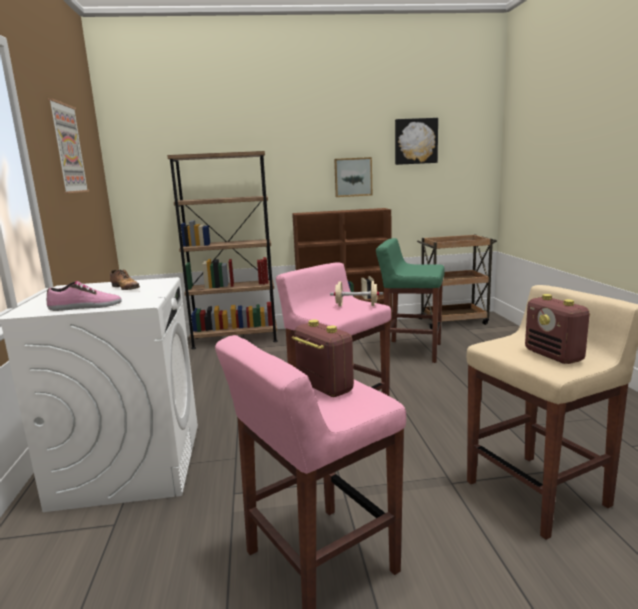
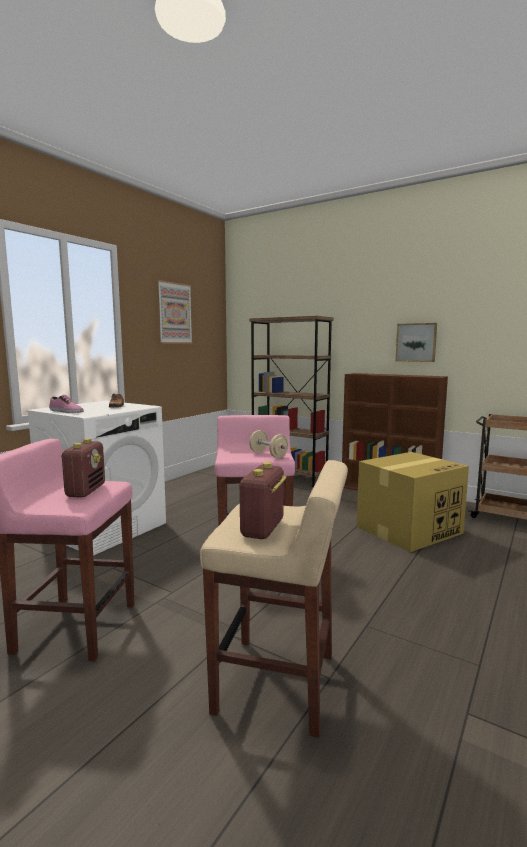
camera: 40 degrees right, 5 degrees down
green stool [376,238,445,363] -> cardboard box [357,452,469,552]
picture [395,118,438,165] -> none

